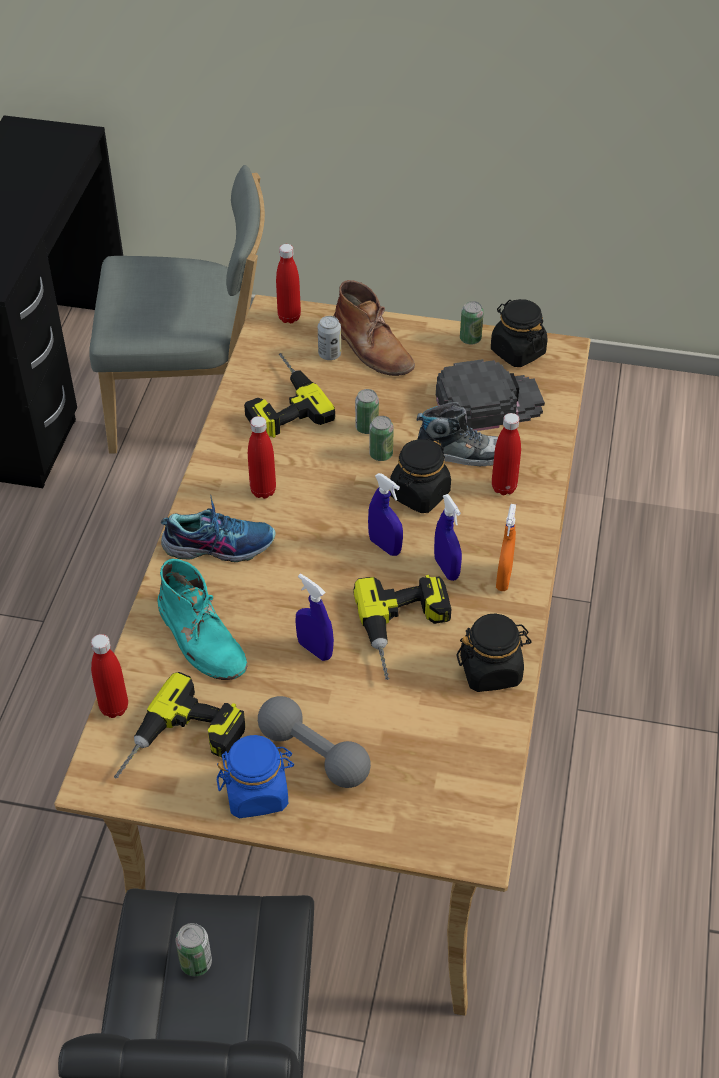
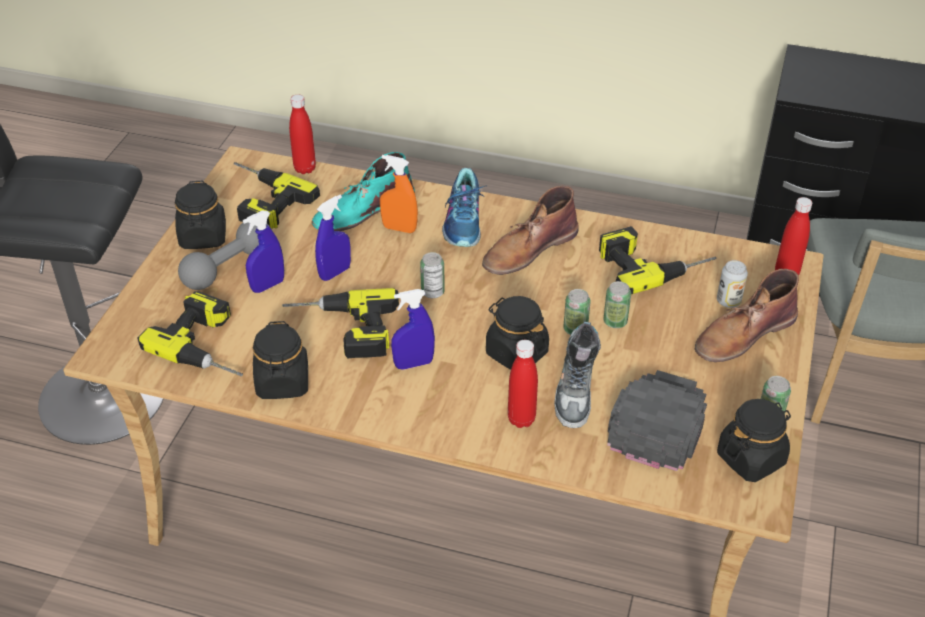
camera: 95 degrees right, 5 degrees down
can [176,923,212,976] -> can moved to [420,252,445,298]
blue jar [217,735,295,818] -> black jar [175,181,226,249]
red bottle [248,416,276,499] -> brown boot [482,186,579,275]
blue spray bottle [368,473,403,556] -> blue spray bottle moved to [243,210,284,293]
black cap [436,359,545,431] -> black cap turned 150 degrees counterclockwise [607,370,707,471]
orange spray bottle [496,504,516,591] -> orange spray bottle moved to [380,155,418,233]
none -> power drill [137,291,243,376]

